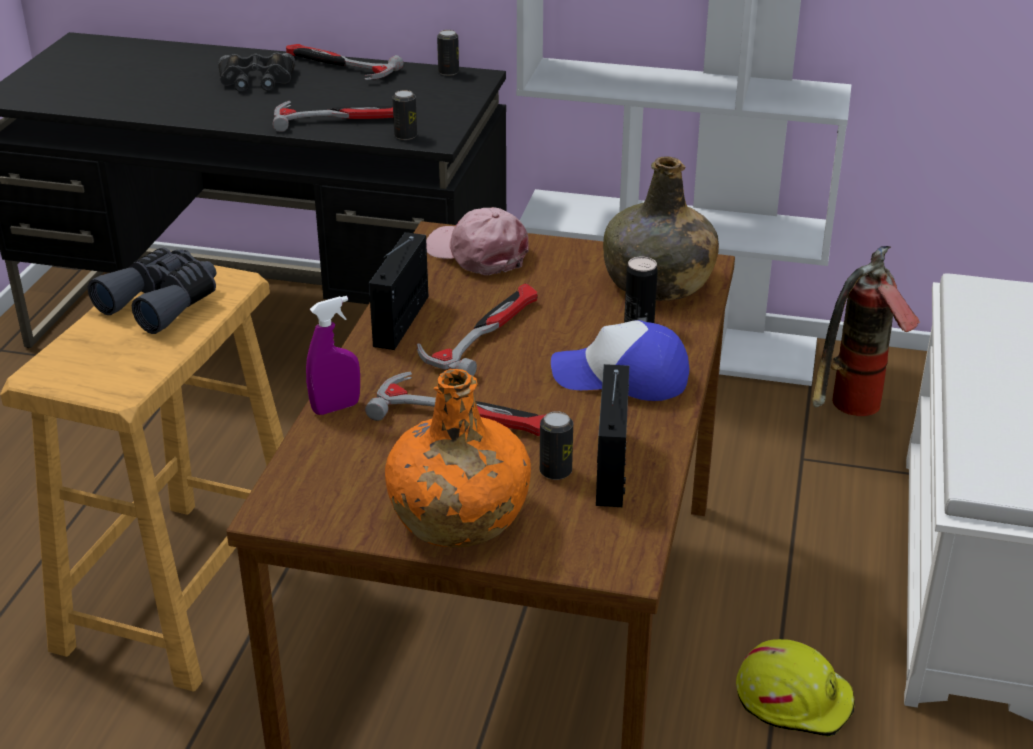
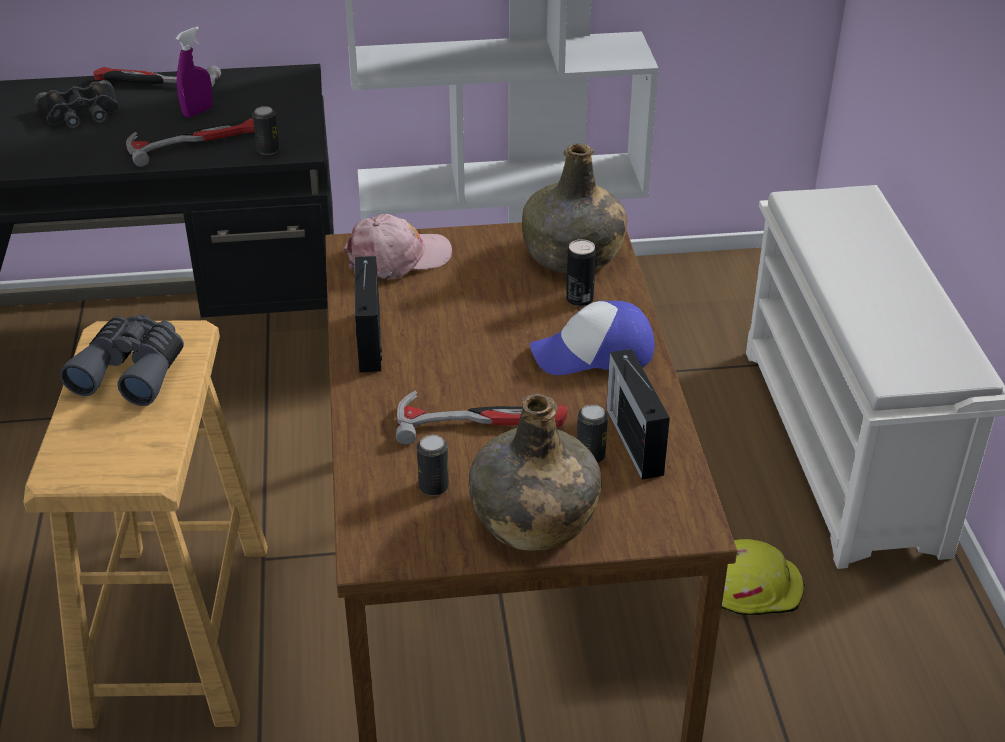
camera: 20 degrees left, 5 degrees up
purple spray bottle [306,296,360,415] -> purple spray bottle moved to [175,26,213,118]
orange bottle [385,369,531,548] -> green bottle [469,393,602,551]
hammer [417,284,538,376] -> none
pink cap [426,207,529,275] -> pink cap turned 135 degrees clockwise [344,214,452,279]
can [437,30,459,76] -> can moved to [417,435,449,496]
fire extinguisher [812,246,920,416] -> none

